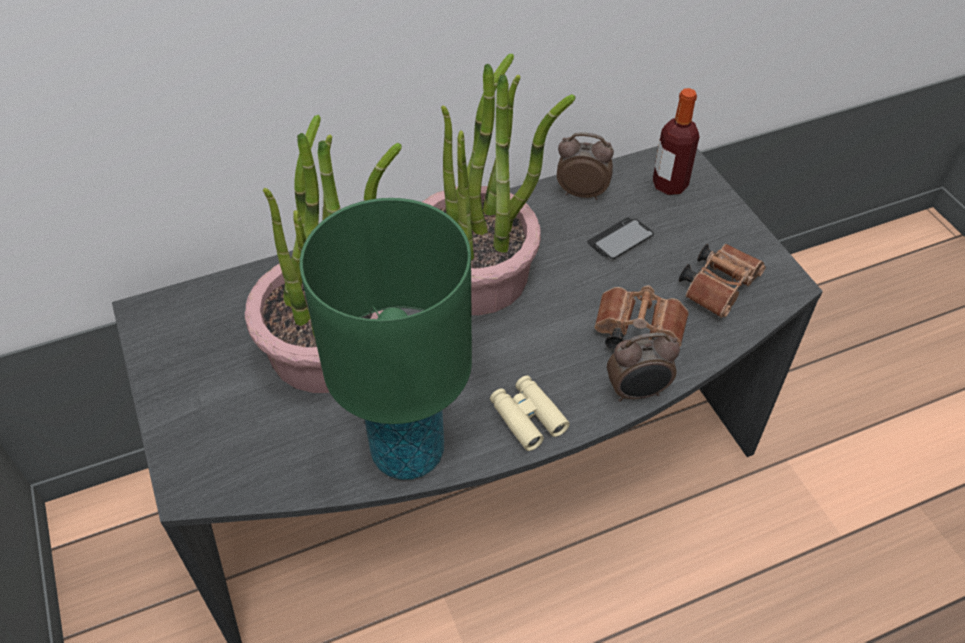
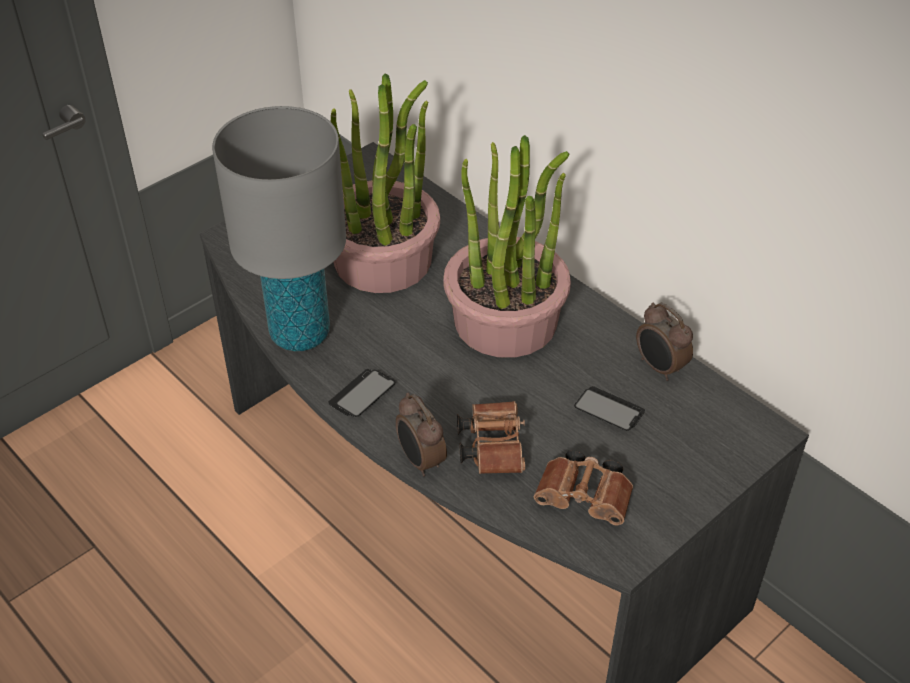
camera: 70 degrees right, 5 degrees down
green table lamp [300,198,472,480] -> grey table lamp [212,106,346,351]
beige binoculars [490,376,570,451] -> phone [328,369,396,417]
alarm clock [557,132,614,200] -> alarm clock turned 150 degrees clockwise [636,302,693,381]
bottle [653,88,700,195] -> none

